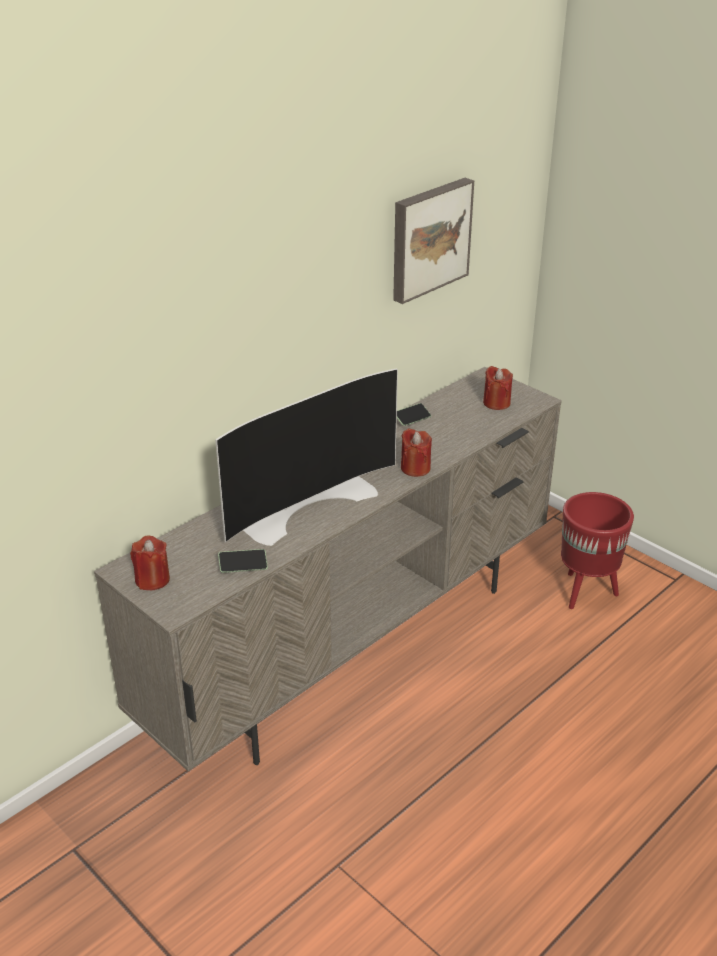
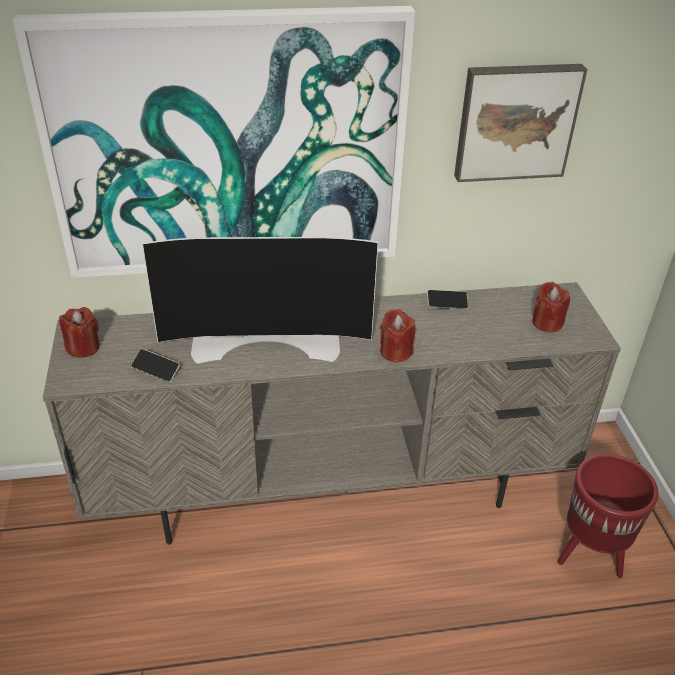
camera: 35 degrees right, 5 degrees up
none -> picture [13,6,415,278]

